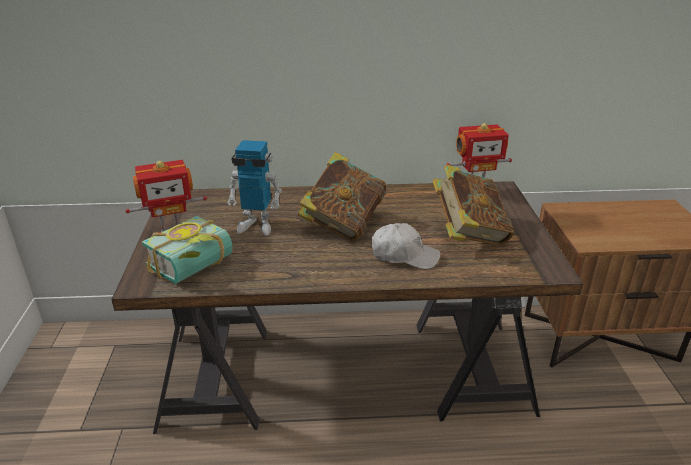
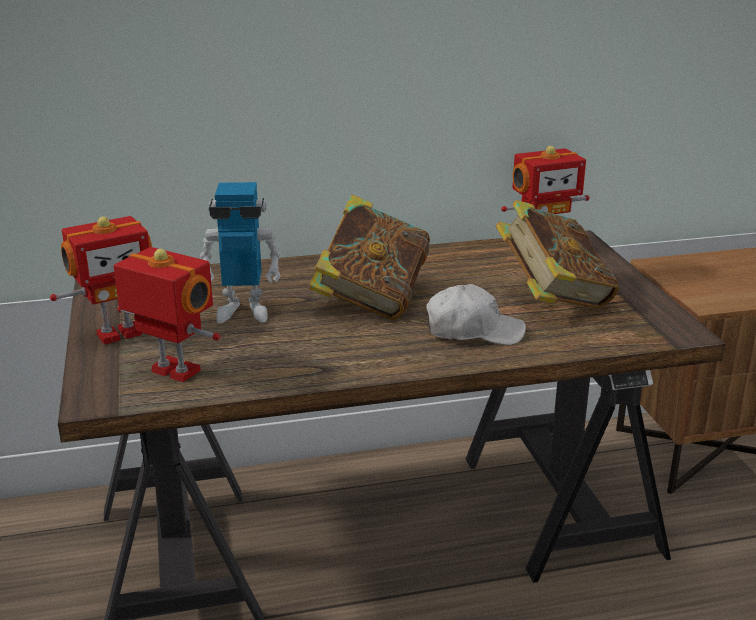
camera: 10 degrees left, 5 degrees down
book [142,216,233,284] -> toy robot [113,247,220,382]

